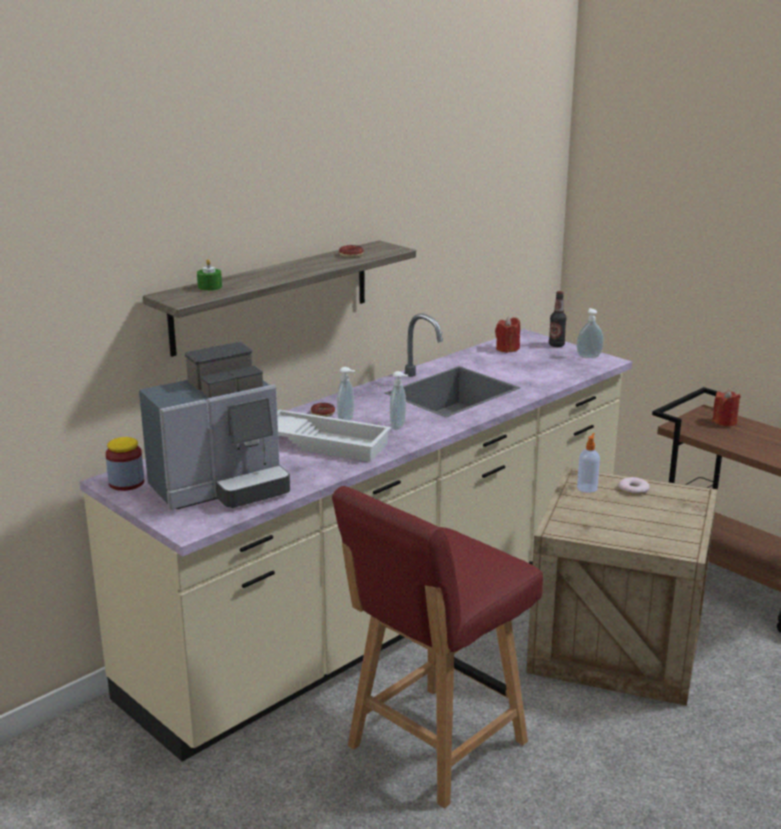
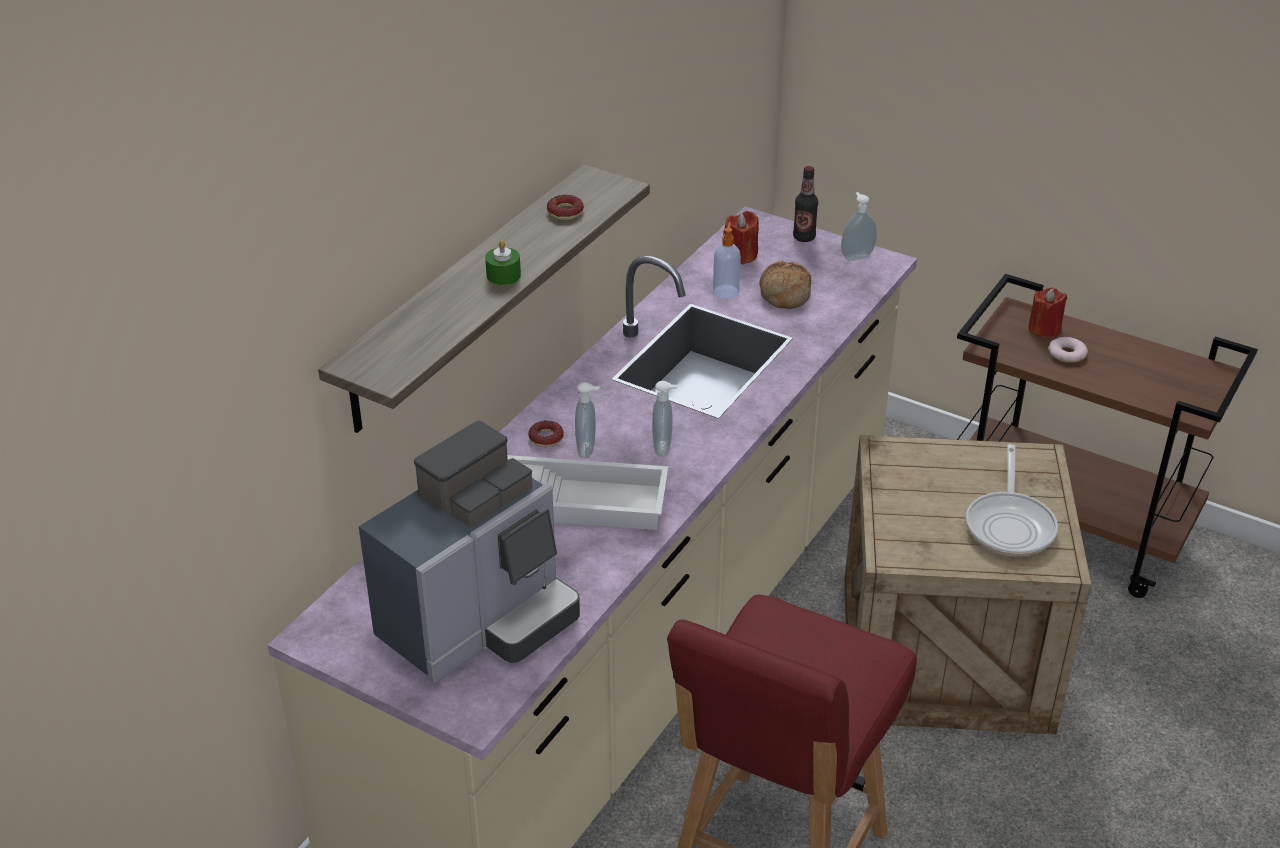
camera: 15 degrees left, 15 degrees up
jar [105,437,144,491] -> none
green candle [197,259,222,291] -> green candle moved to [485,240,521,285]
soap dispenser [577,433,600,493] -> soap dispenser moved to [713,222,741,299]
donut [619,477,650,495] -> donut moved to [1048,337,1088,363]
none -> bread [760,261,811,309]
none -> frying pan [966,444,1058,556]

